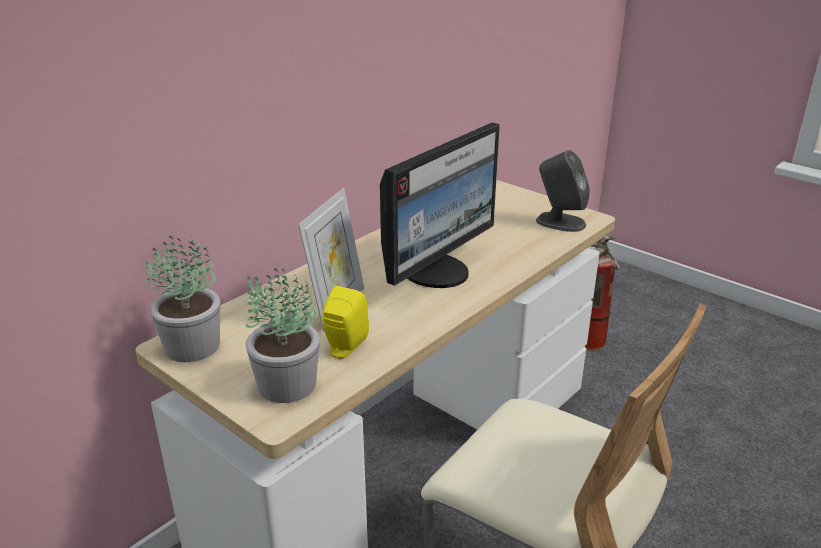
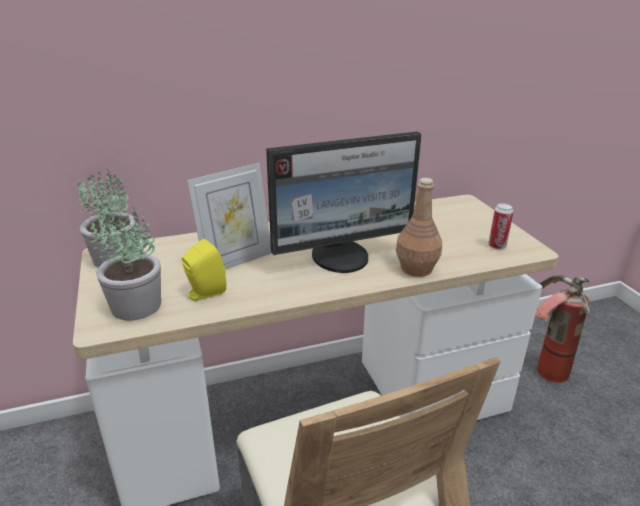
camera: 30 degrees right, 0 degrees up
grey speaker [536,150,590,232] -> can [488,203,514,250]
none -> brown bottle [396,178,442,277]

